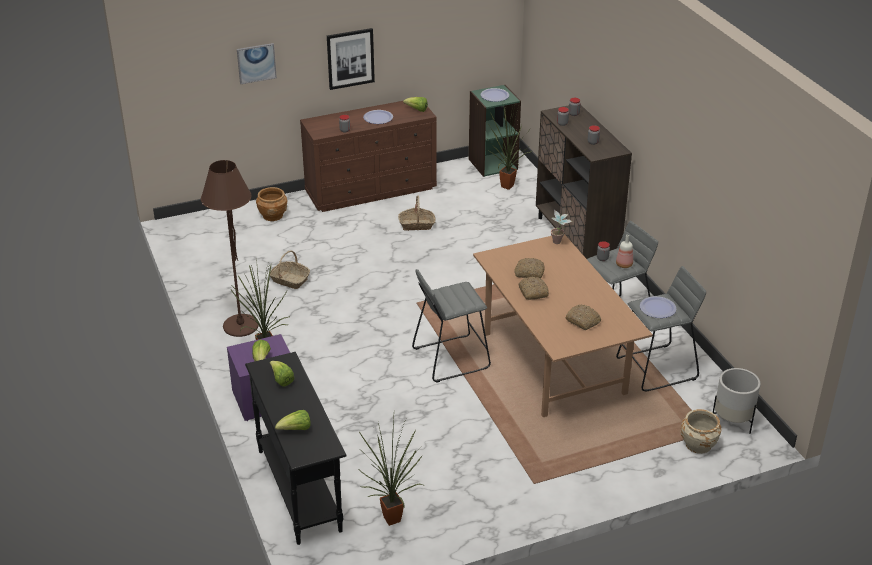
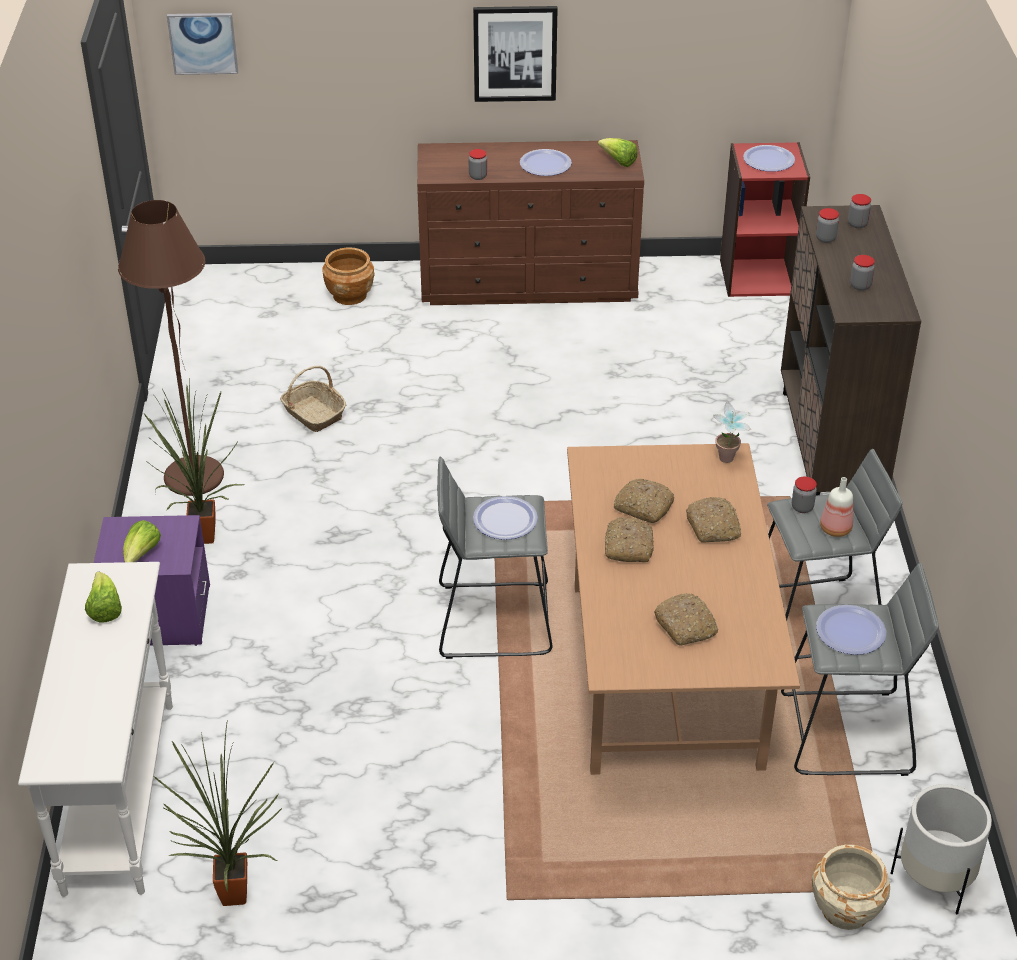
camera: 20 degrees right, 5 degrees up
picture [237,43,277,84] -> picture moved to [167,13,238,75]
black console table [245,352,347,545] -> white console table [18,562,173,897]
lettuce [275,410,311,430] -> none
basket [398,196,436,231] -> none
green bookcase [469,85,521,177] -> red bookcase [720,142,810,297]
potted plant [485,100,532,190] -> none
none -> plate [473,496,538,540]
none -> bread [686,497,741,543]

